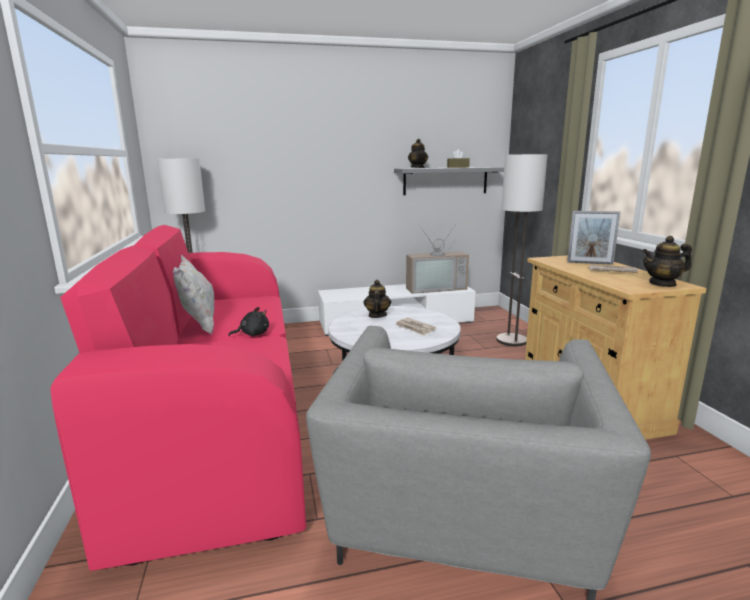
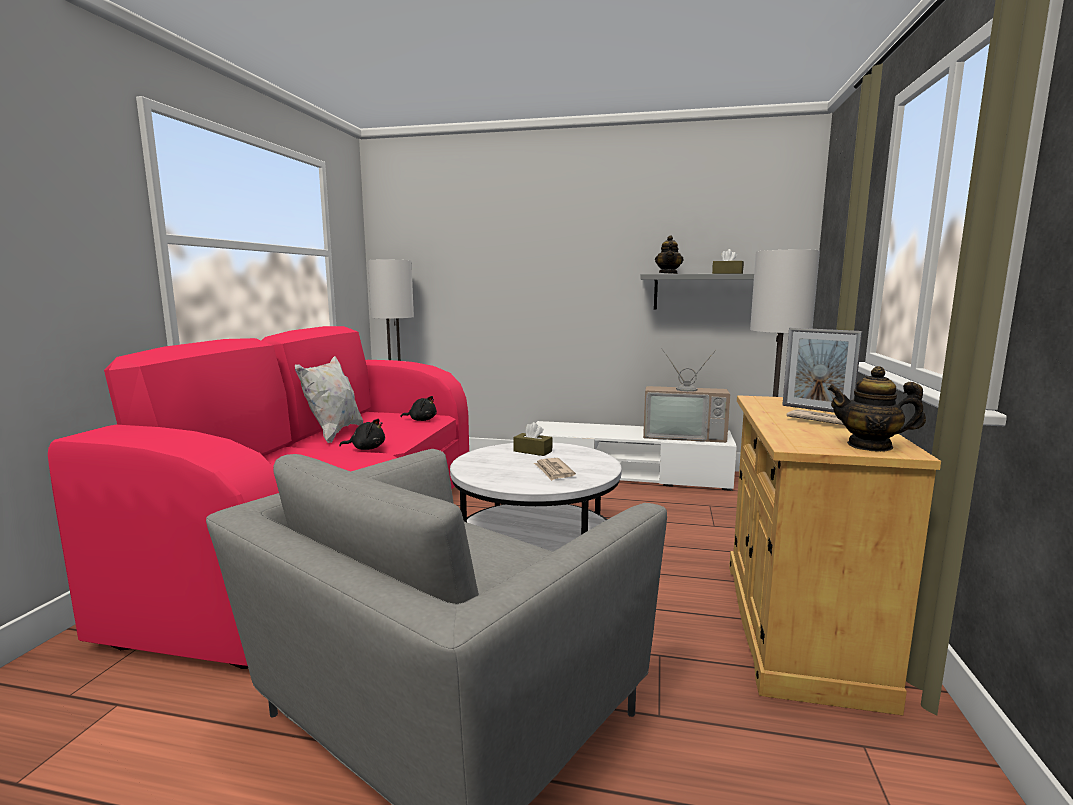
camera: 25 degrees right, 5 degrees down
teapot [364,280,391,318] -> brown tissue box [514,422,552,456]
none -> black plush toy [401,396,437,421]

